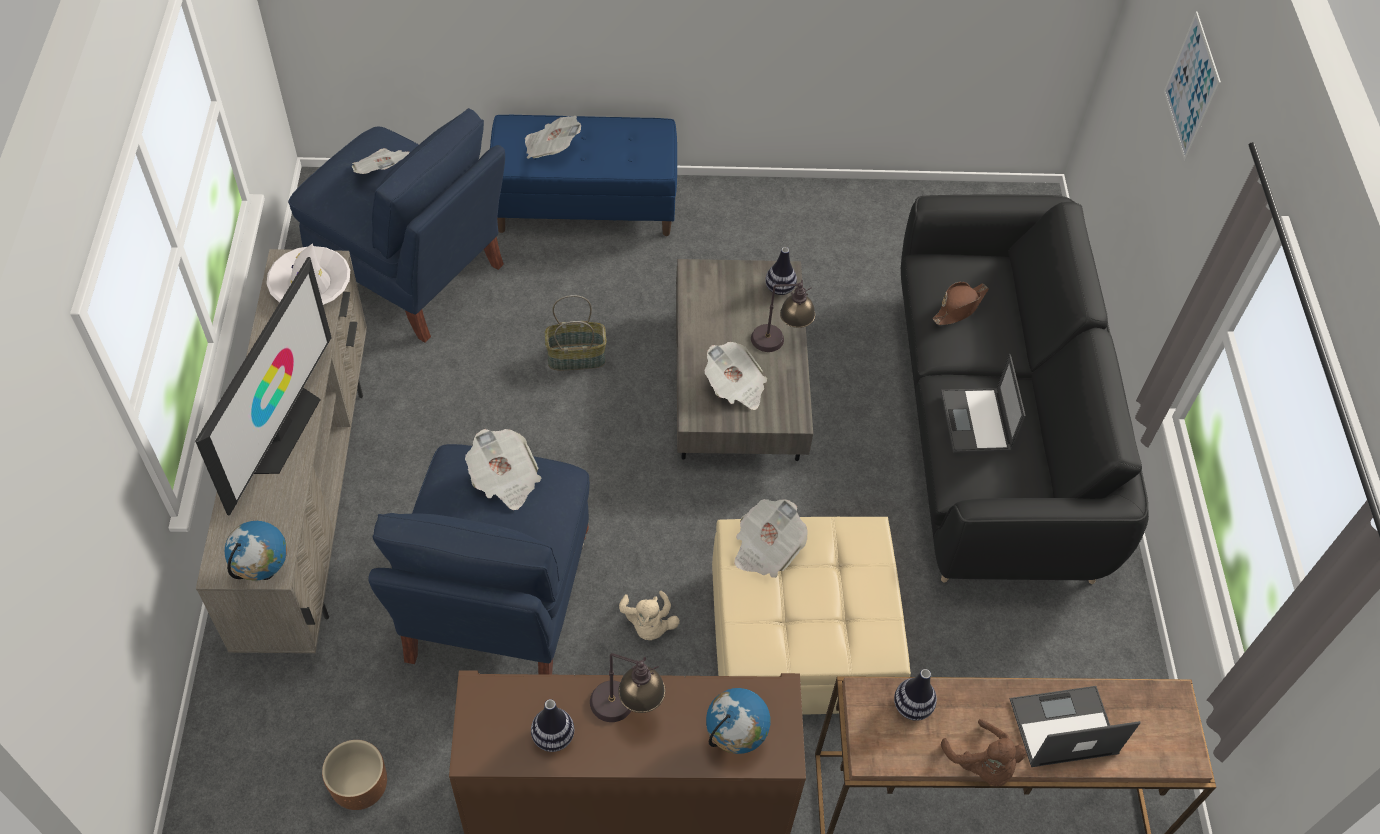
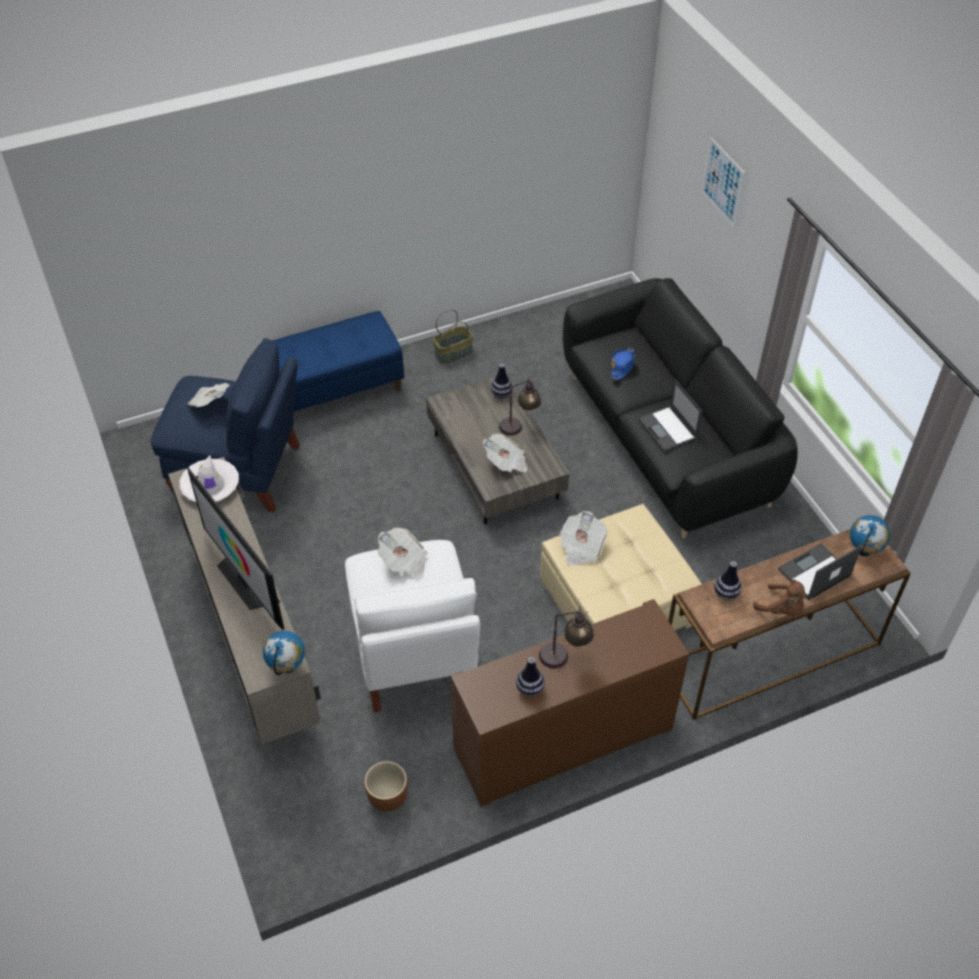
camera: 20 degrees left, 5 degrees down
television [195,257,332,516] -> television turned 150 degrees clockwise [187,468,284,630]
blue armchair [368,444,590,675] -> white armchair [345,540,480,712]
newspaper [525,116,581,159] -> none
basket [545,295,607,370] -> basket moved to [433,309,473,364]
beige plush toy [619,591,680,640] -> none
globe [706,688,771,754] -> globe moved to [850,515,890,557]
brown hat [933,282,989,325] -> blue hat [611,347,635,380]

